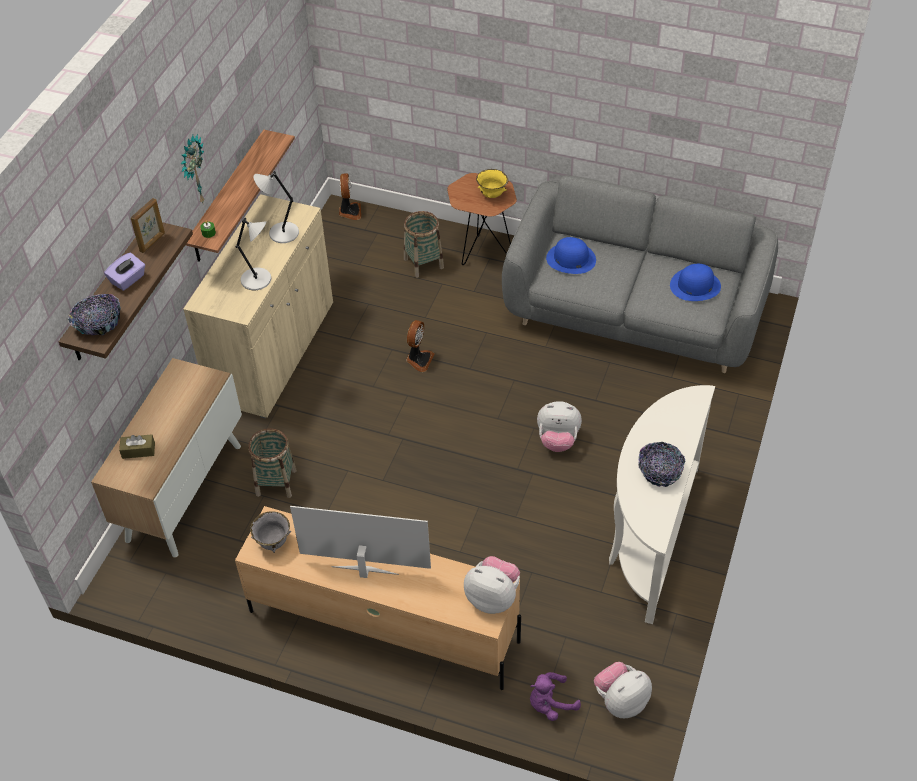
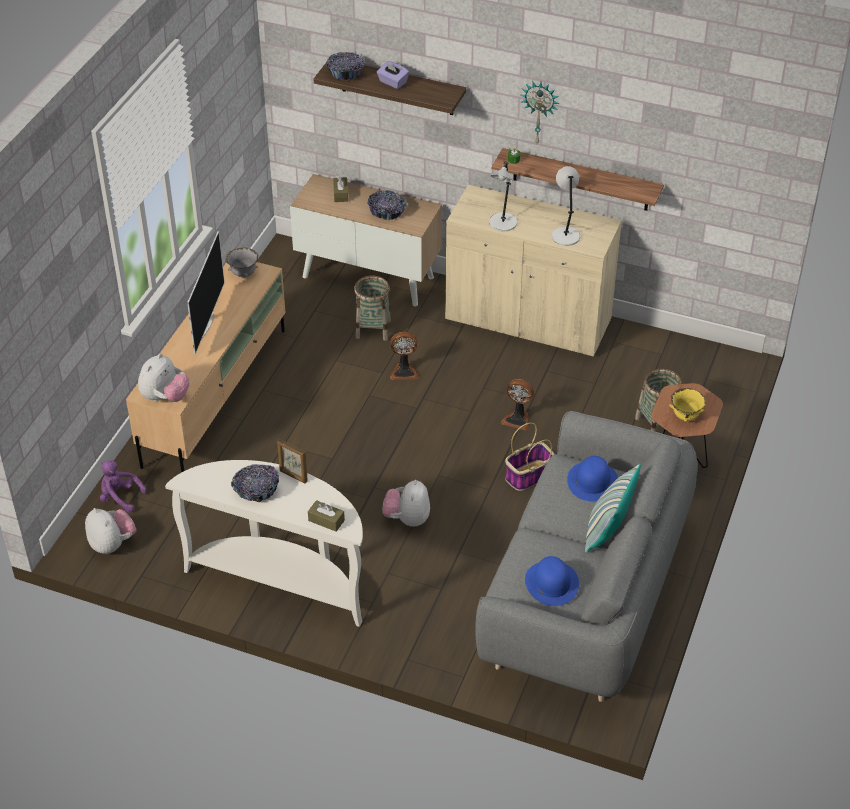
camera: 90 degrees right, 5 degrees down
picture frame [131,198,165,253] -> picture frame moved to [277,439,308,483]
fan [339,173,361,220] -> fan moved to [390,332,419,380]
purple plush toy [530,672,581,721] -> purple plush toy turned 45 degrees counterclockwise [100,460,147,513]
none -> brown tissue box [308,500,345,532]
none -> bowl [367,190,407,220]
none -> basket [505,423,554,491]
none -> pillow [585,463,641,553]

